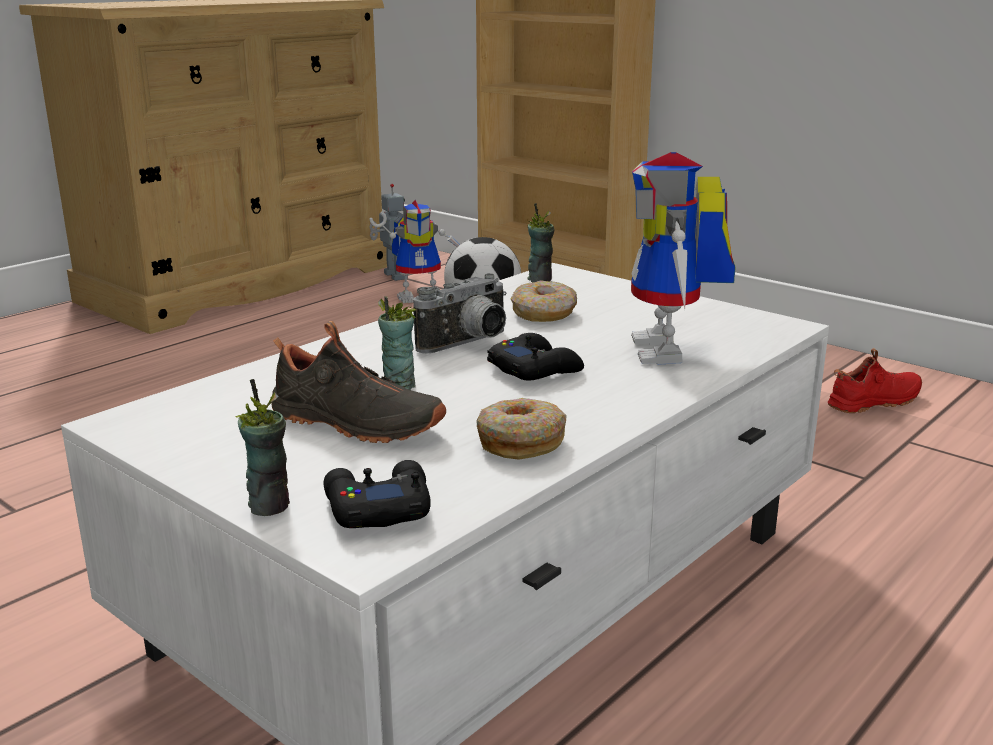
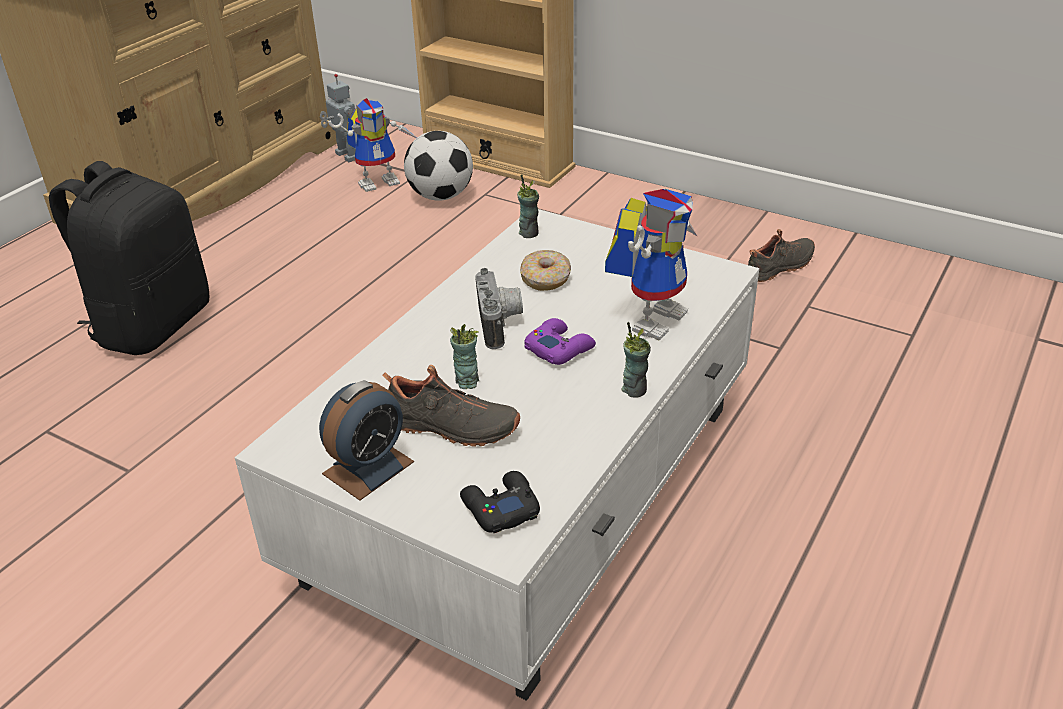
camera: 10 degrees left, 15 degrees up
cup [236,379,290,516] -> cup moved to [622,322,651,397]
camera [413,273,506,353] -> camera turned 45 degrees counterclockwise [475,268,523,349]
donut [477,398,567,460] -> none
black game controller [487,333,584,381] -> purple game controller [524,318,596,365]
toy robot [631,152,736,365] -> toy robot turned 135 degrees counterclockwise [605,189,697,341]
red shoe [828,348,922,413] -> black shoe [748,229,815,282]
none -> black backpack [49,161,209,355]
none -> alarm clock [319,380,414,501]

